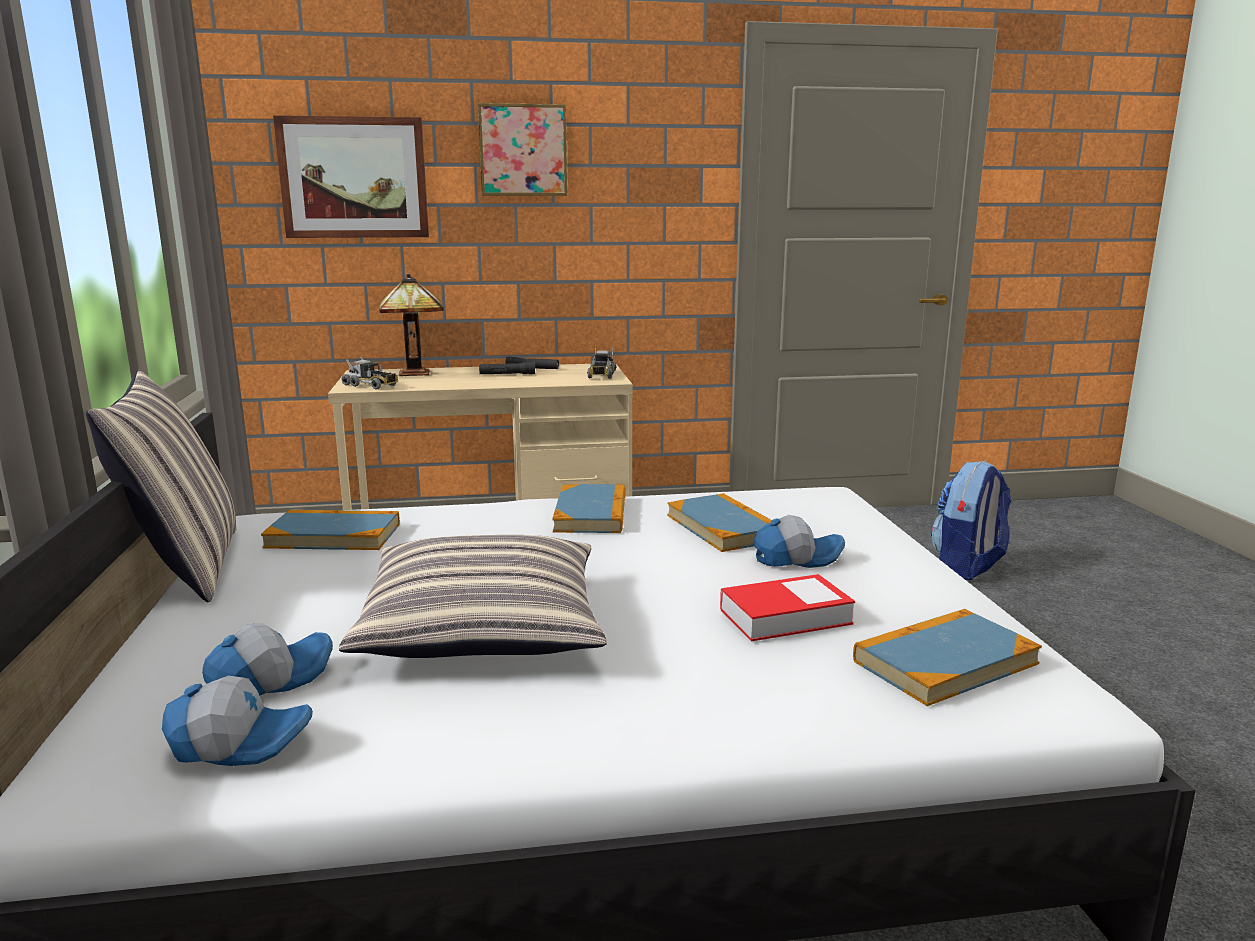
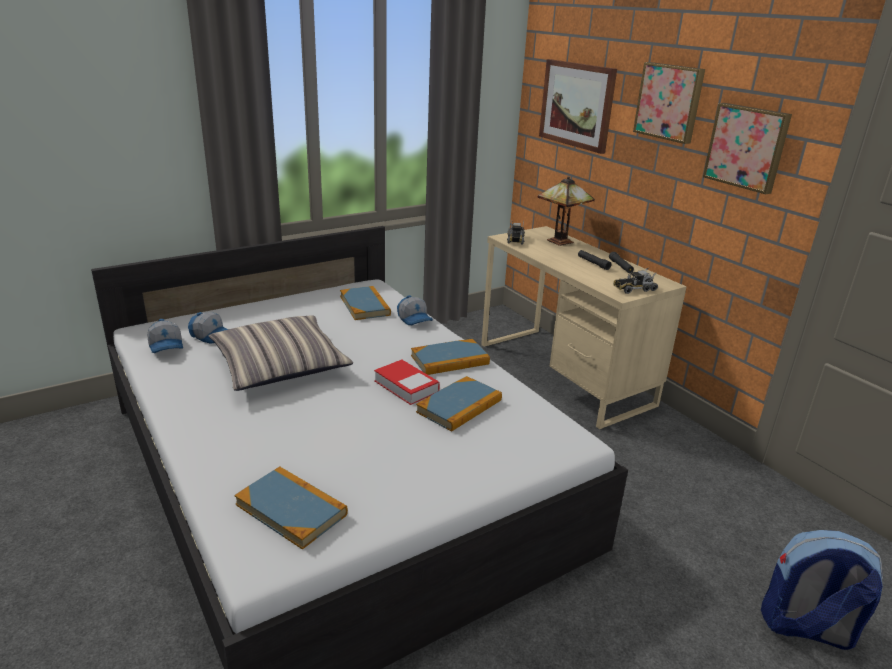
camera: 65 degrees right, 10 degrees up
pillow [86,370,237,602] -> none
book [720,574,855,641] -> book moved to [374,359,440,405]
cap [754,515,845,568] -> cap moved to [397,295,433,325]
none -> picture [703,103,792,194]

